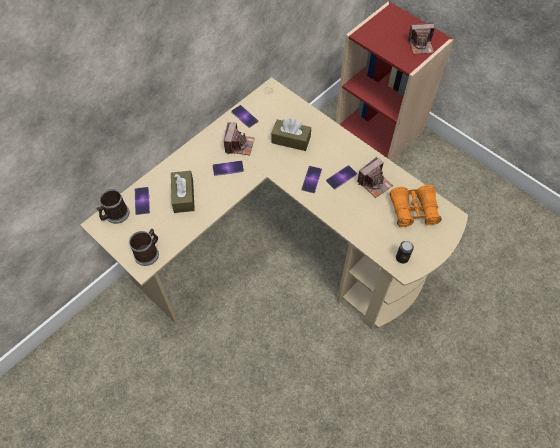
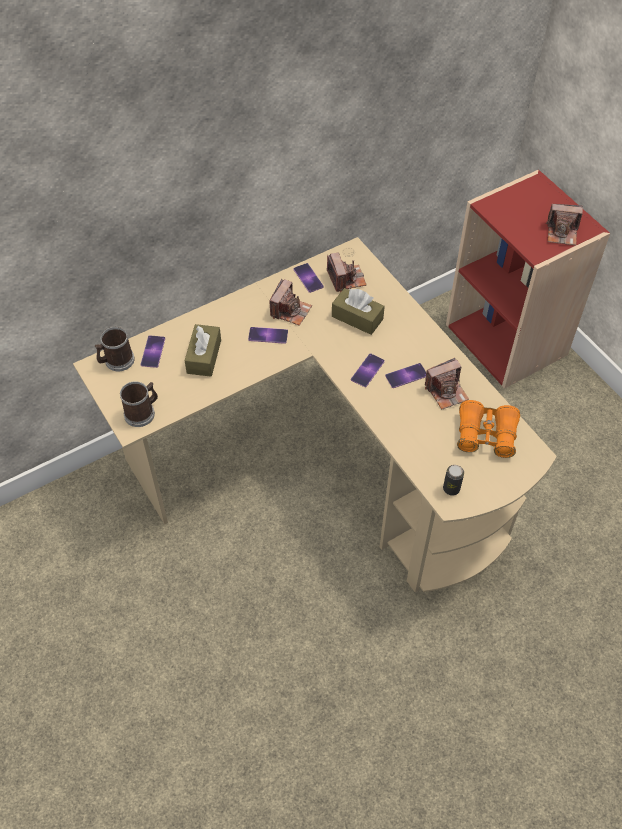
camera: 15 degrees right, 5 degrees down
none -> camera [327,253,367,292]

